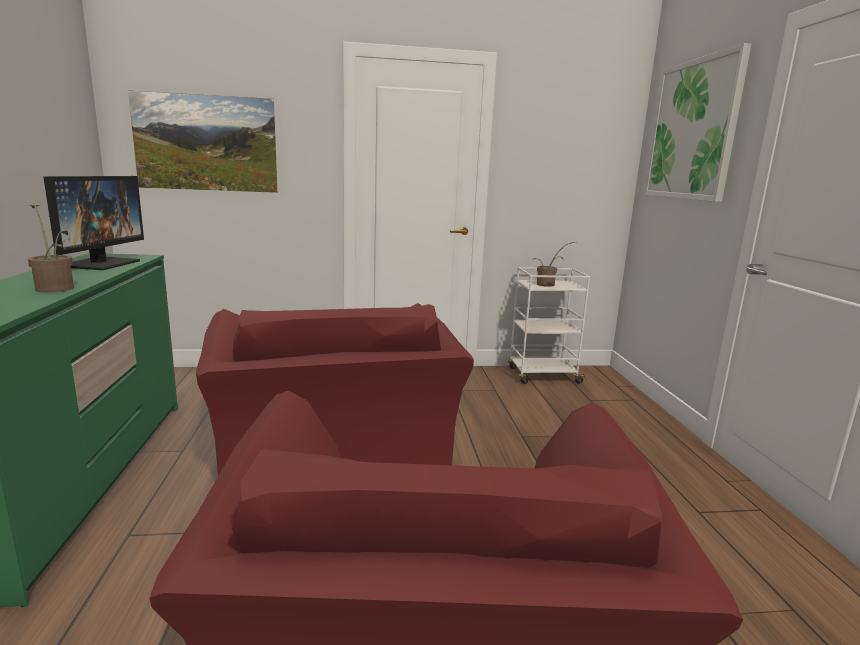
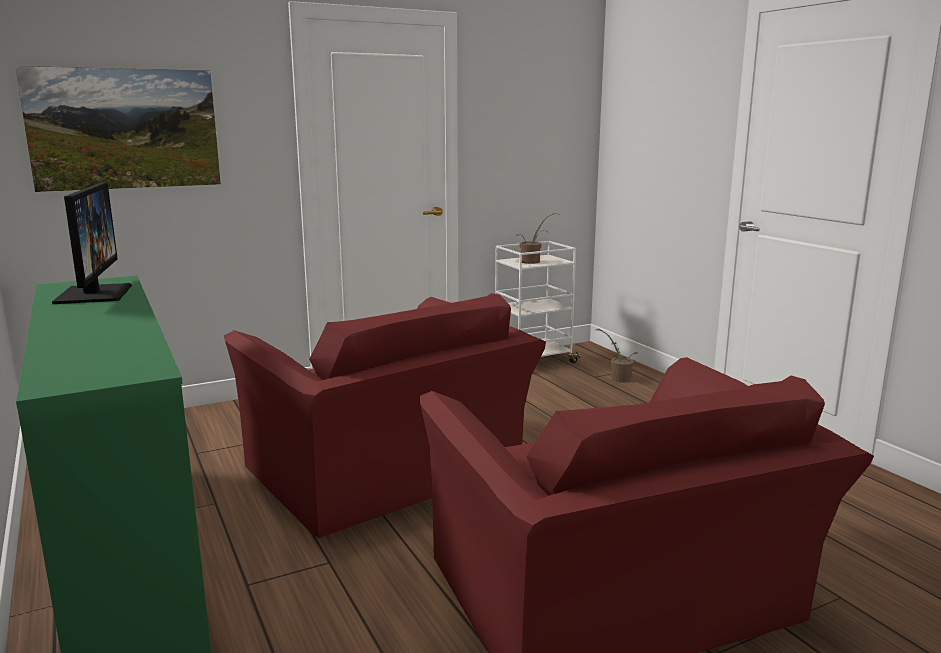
camera: 20 degrees left, 0 degrees up
potted plant [28,205,74,293] -> potted plant moved to [596,329,640,383]
picture [643,43,751,202] -> none

